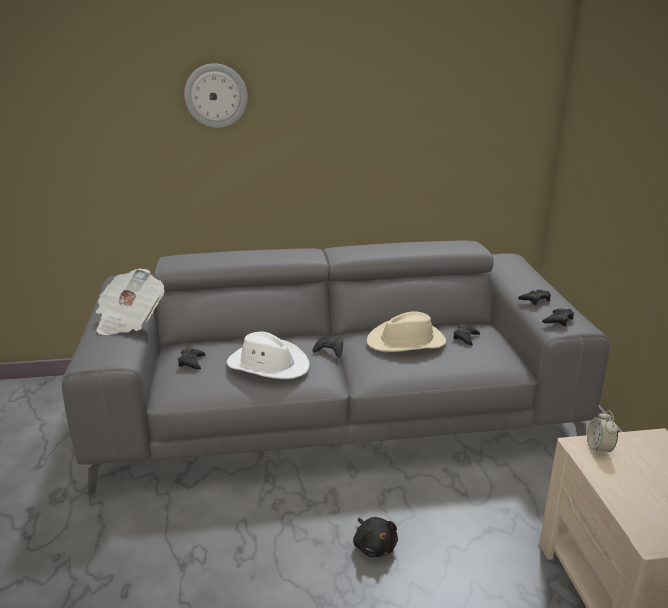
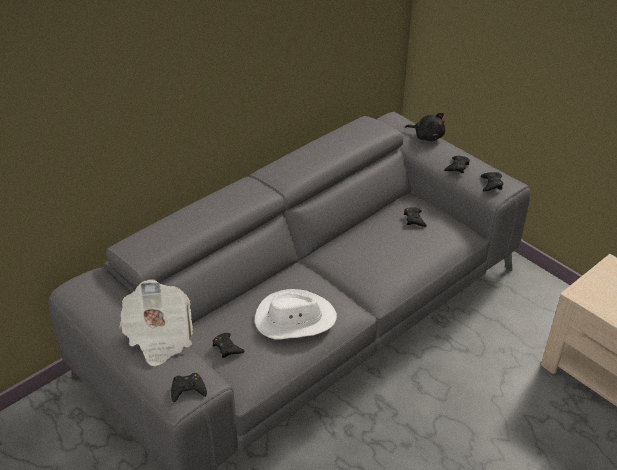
camera: 35 degrees left, 15 degrees up
wall clock [184,63,248,128] -> none
black game controller [312,336,343,358] -> black game controller moved to [171,373,207,402]
black plush toy [353,517,398,557] -> black plush toy moved to [405,113,445,141]
beige hat [367,311,446,352] -> none
alarm clock [587,411,618,455] -> none

